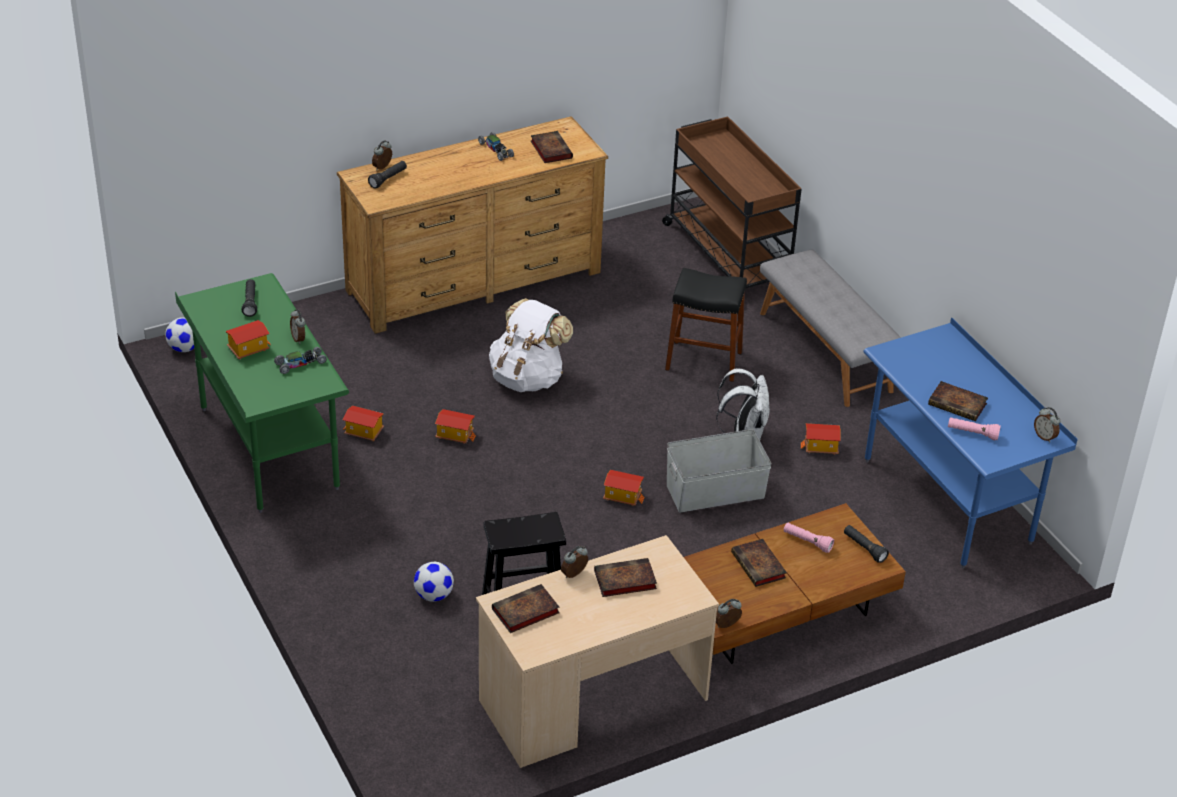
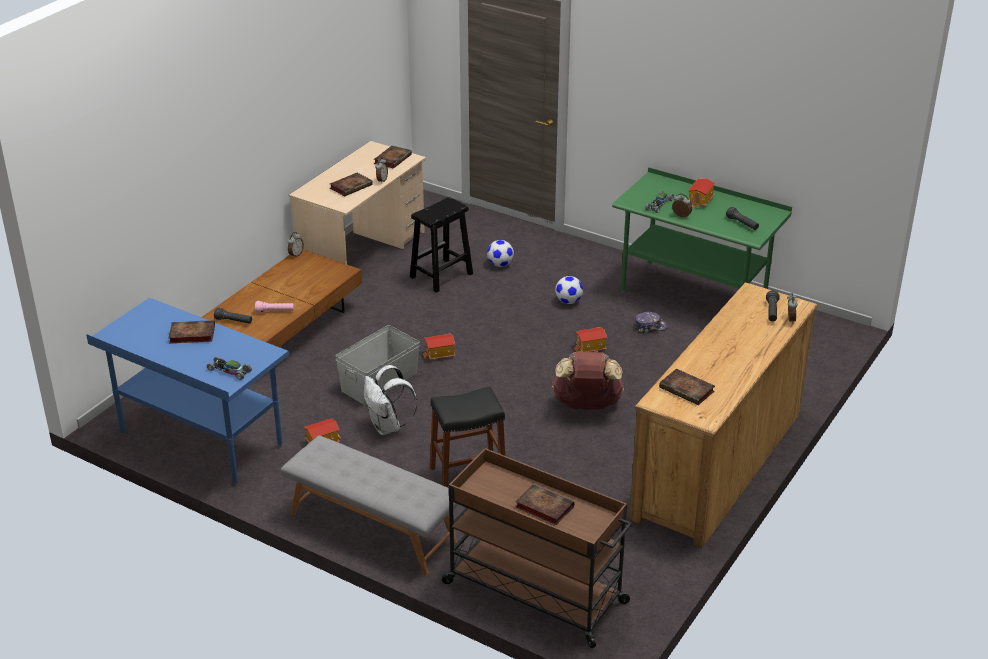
camera: 150 degrees right, 5 degrees down
football [165,317,194,352] -> football moved to [555,276,583,304]
toy house [343,405,384,441] -> cap [634,312,667,333]
toy car [478,132,514,161] -> toy car moved to [207,356,252,380]
white backpack [489,298,573,392] -> brown backpack [552,351,624,410]
book [731,539,787,587] -> book moved to [515,484,574,525]
pink flashlight [948,417,1001,441] -> none
alarm clock [1034,407,1060,443] -> none

